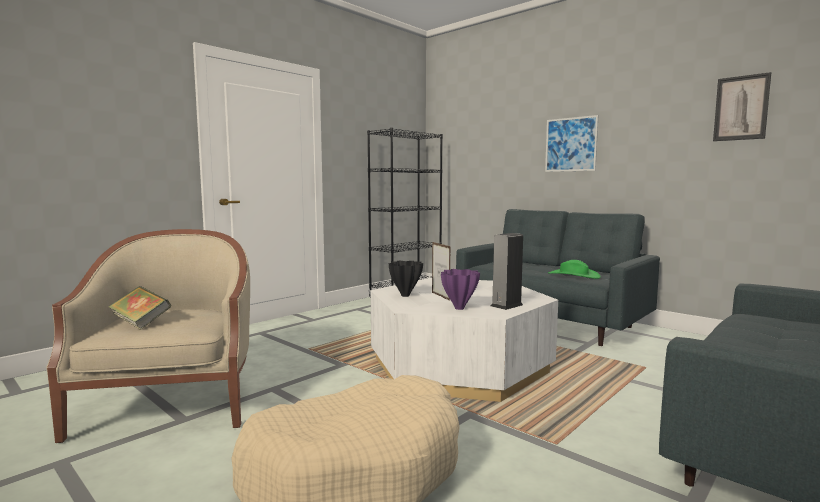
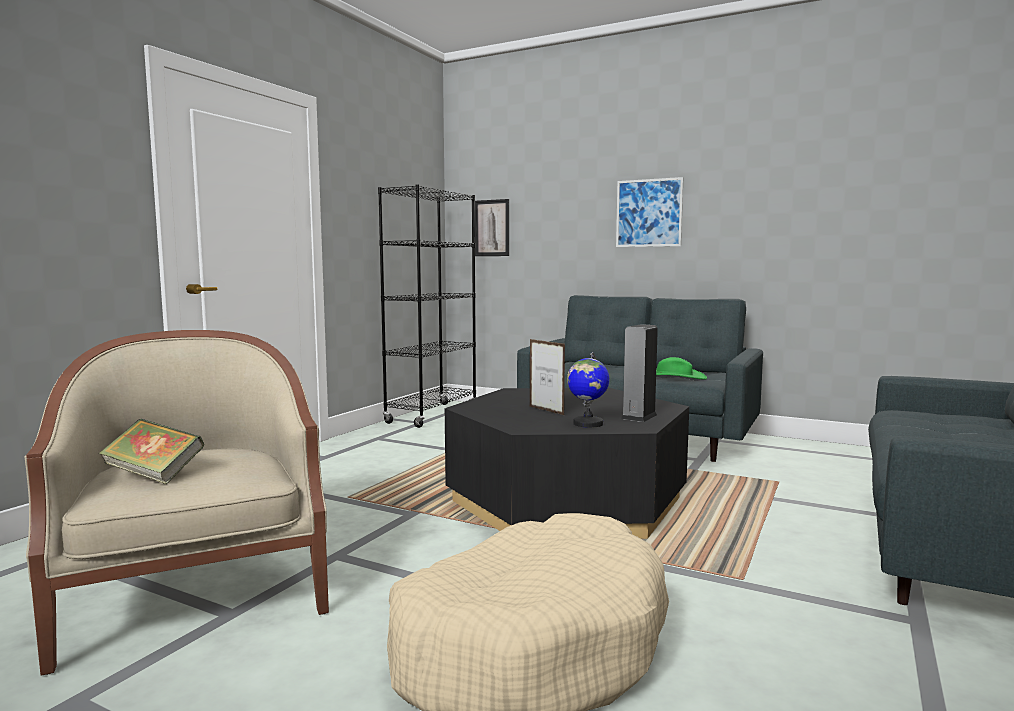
camera: 15 degrees left, 0 degrees up
white coffee table [371,278,558,402] -> black coffee table [445,388,689,539]
black vase [389,261,423,297] -> none
purple vase [441,269,480,310] -> globe [567,352,609,428]
picture [713,72,771,141] -> picture moved to [475,199,509,256]

